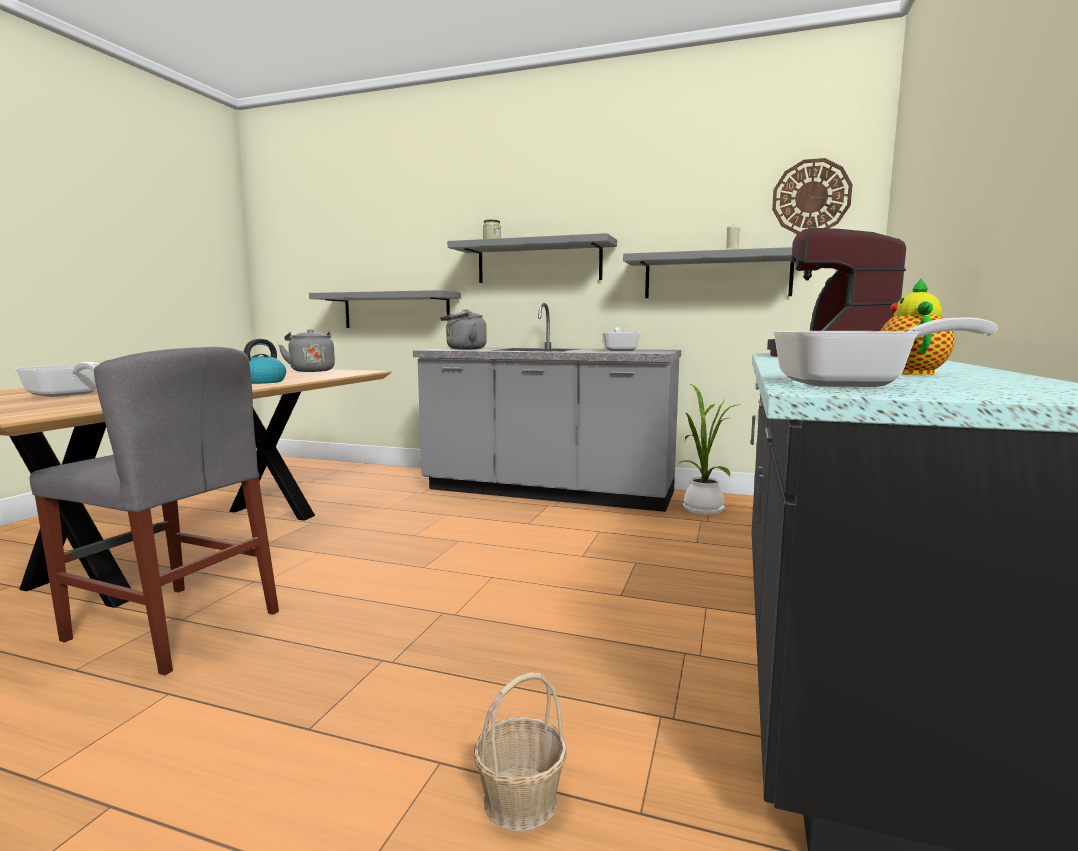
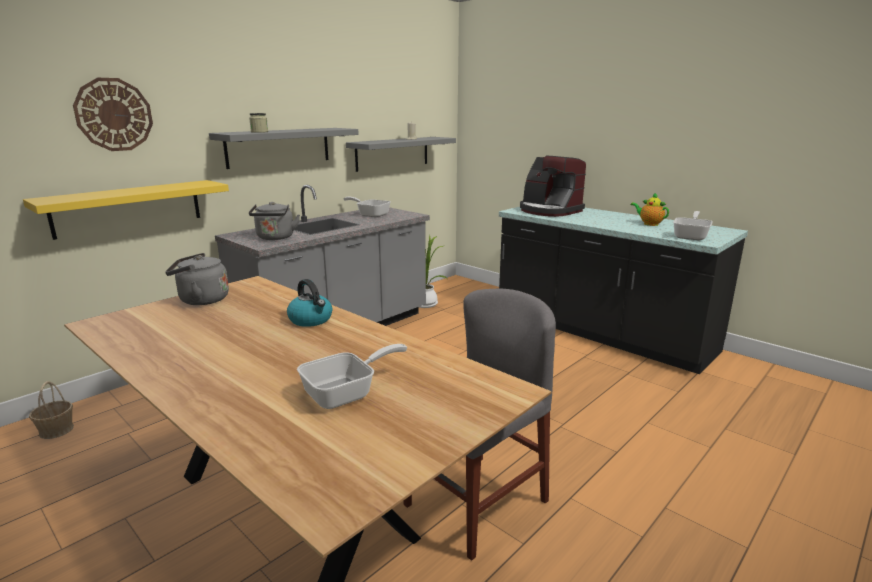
camera: 65 degrees left, 10 degrees up
grey shelf [309,290,461,328] -> yellow shelf [23,180,229,240]
basket [474,672,567,832] -> basket moved to [29,381,74,439]
wall clock [772,158,852,234] -> wall clock moved to [73,78,153,151]

